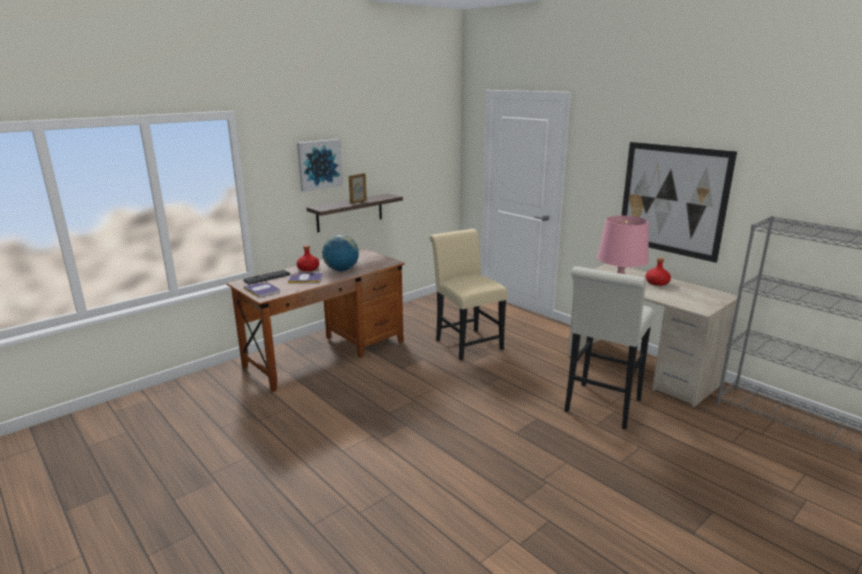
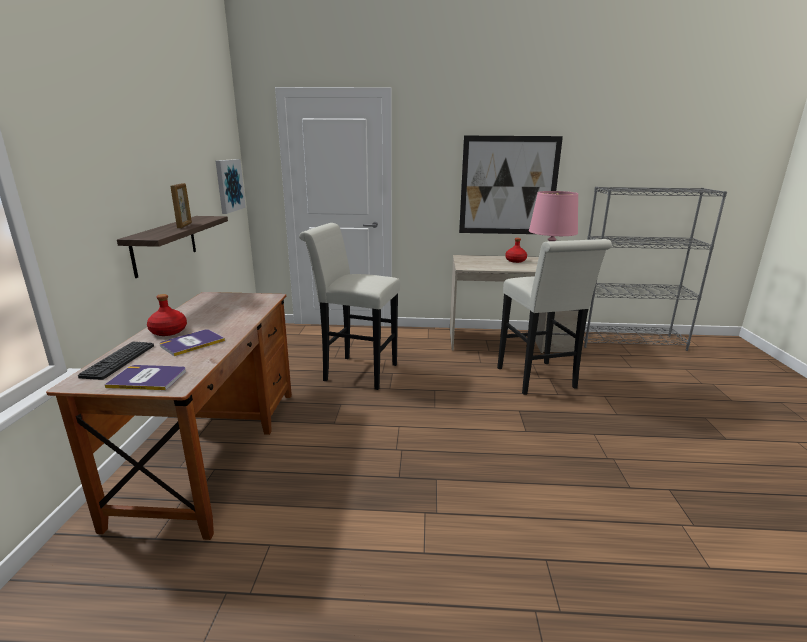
camera: 45 degrees left, 0 degrees up
picture [297,139,343,192] -> picture moved to [216,159,246,214]
globe [322,235,359,271] -> none
beige chair [429,229,508,360] -> white stool [299,223,400,390]

